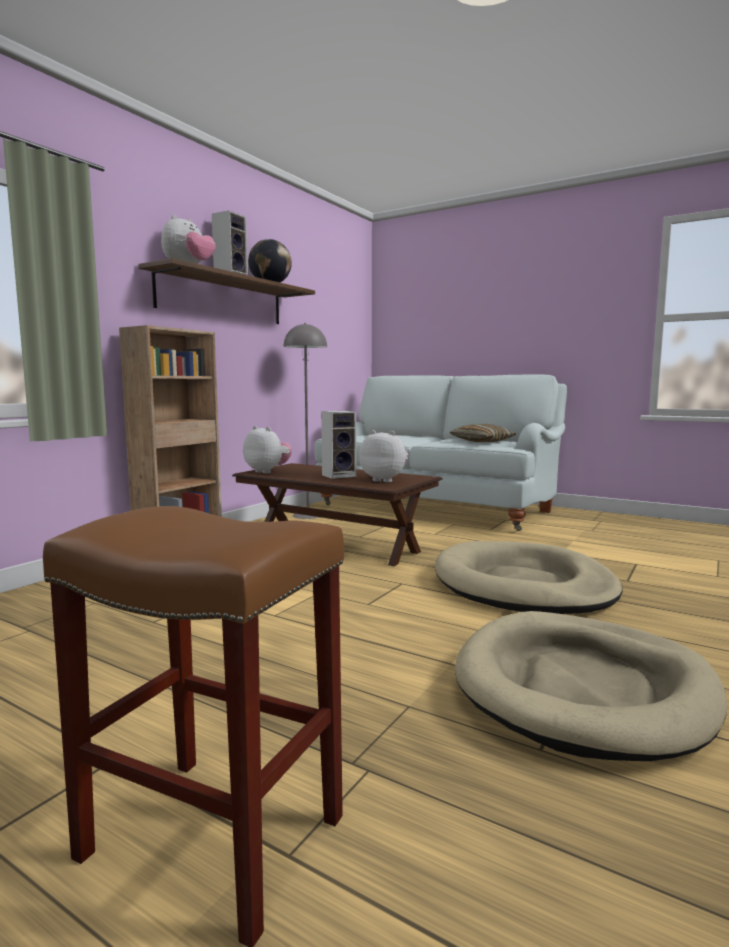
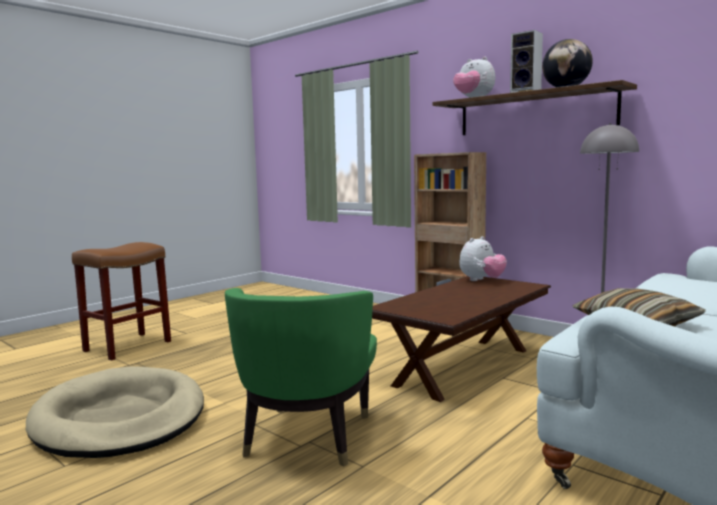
camera: 100 degrees right, 0 degrees up
speaker [321,411,356,479] -> none
plush toy [359,430,408,482] -> none
beige dog bed [435,541,623,614] -> green armchair [225,288,377,467]

